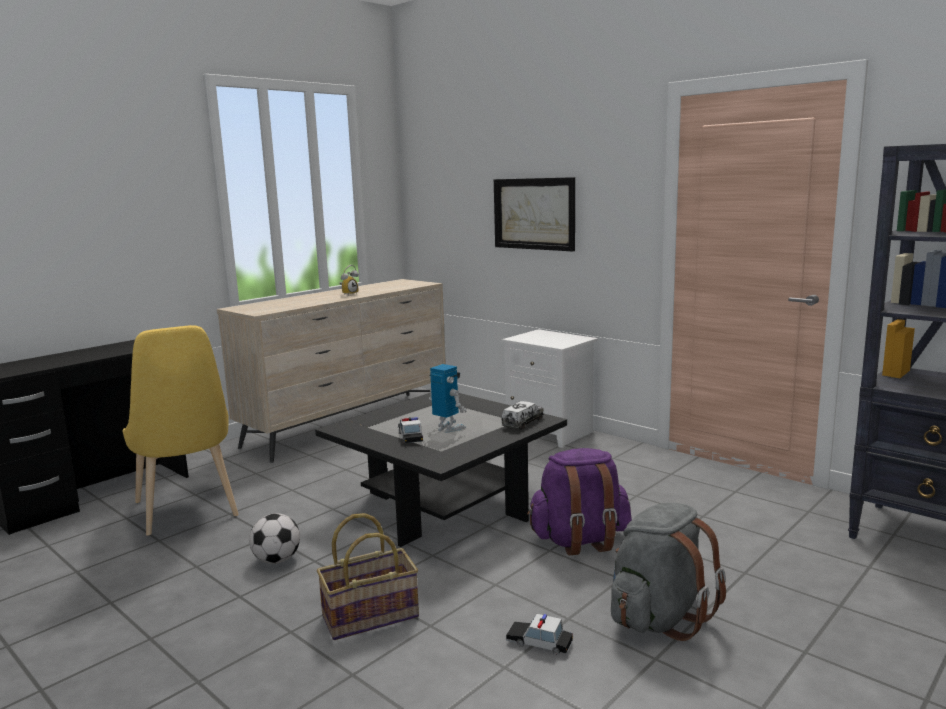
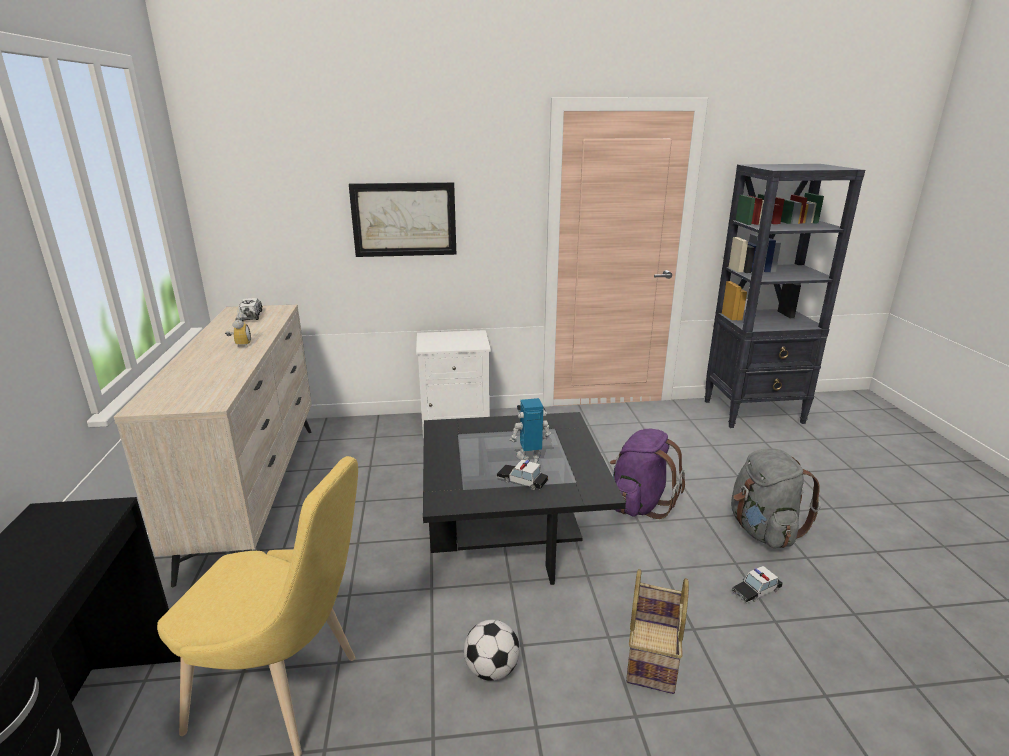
camera: 50 degrees left, 10 degrees up
toy truck [501,401,544,430] -> toy truck moved to [239,298,263,321]

